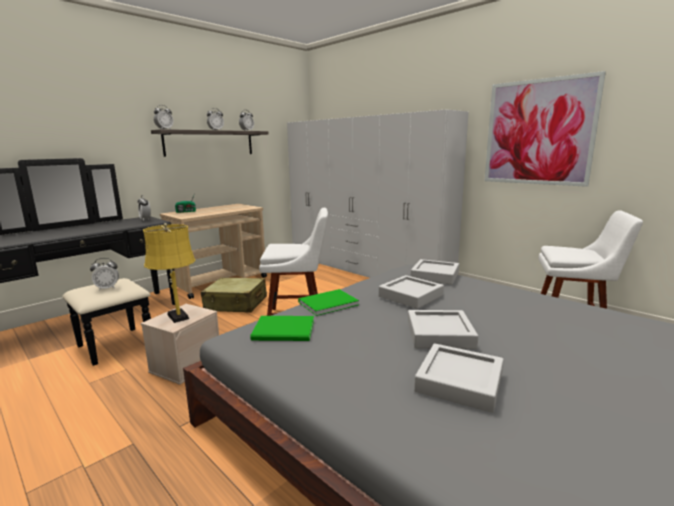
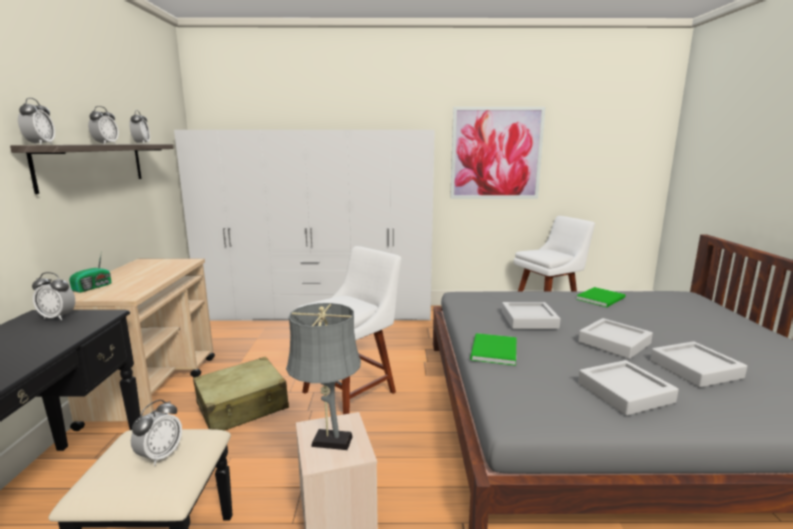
camera: 45 degrees left, 0 degrees up
yellow table lamp [143,223,196,323] -> grey table lamp [286,303,361,450]
green book [250,316,314,341] -> green book moved to [576,287,625,307]
grey tray [411,259,459,284] -> grey tray moved to [578,360,679,416]

